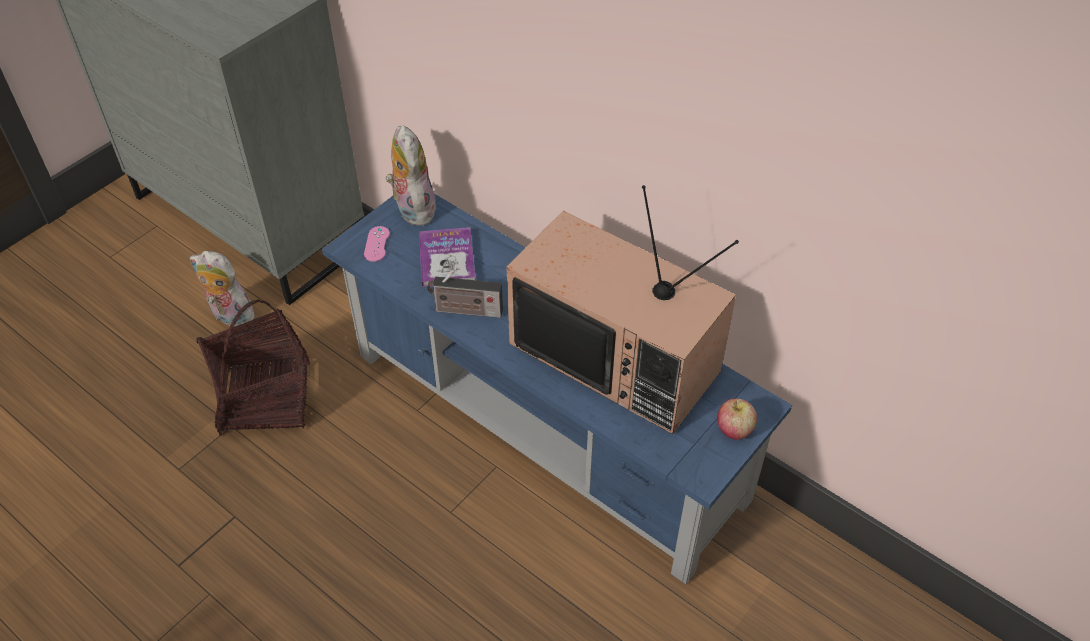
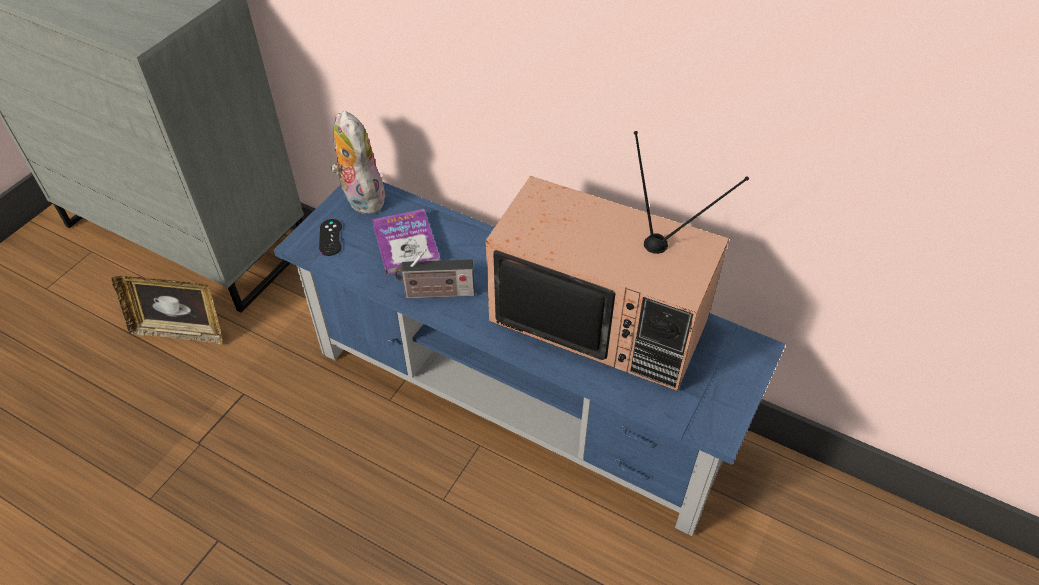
camera: 10 degrees left, 0 degrees up
plush toy [190,251,258,329] -> picture frame [112,276,223,345]
basket [196,299,310,436] -> none
pink game controller [364,226,390,262] -> black game controller [319,219,342,256]
apple [717,398,757,440] -> none

